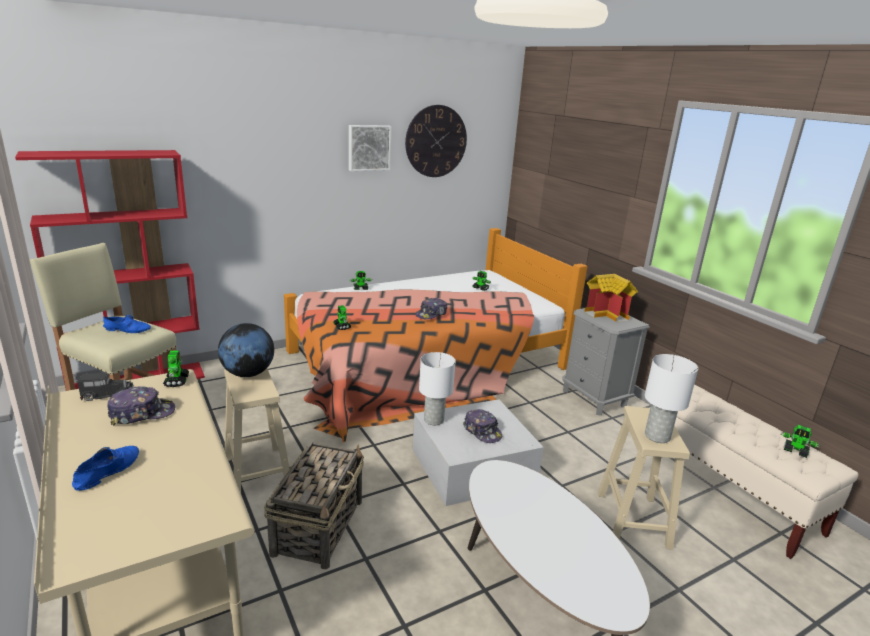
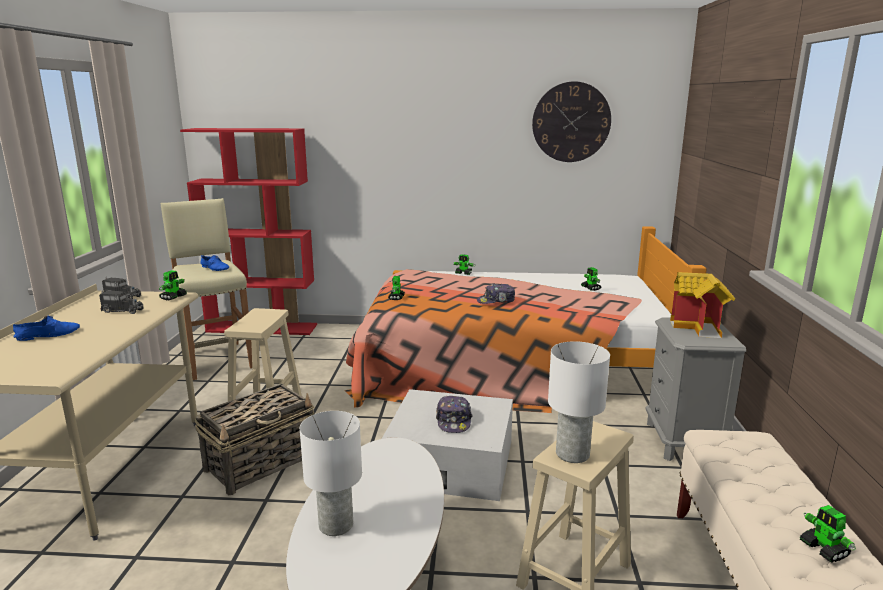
camera: 35 degrees right, 5 degrees down
cap [107,386,175,425] -> toy truck [99,290,144,314]
globe [218,323,274,377] -> none
picture [349,125,391,171] -> none
white table lamp [419,352,456,425] -> white table lamp moved to [300,411,362,536]

